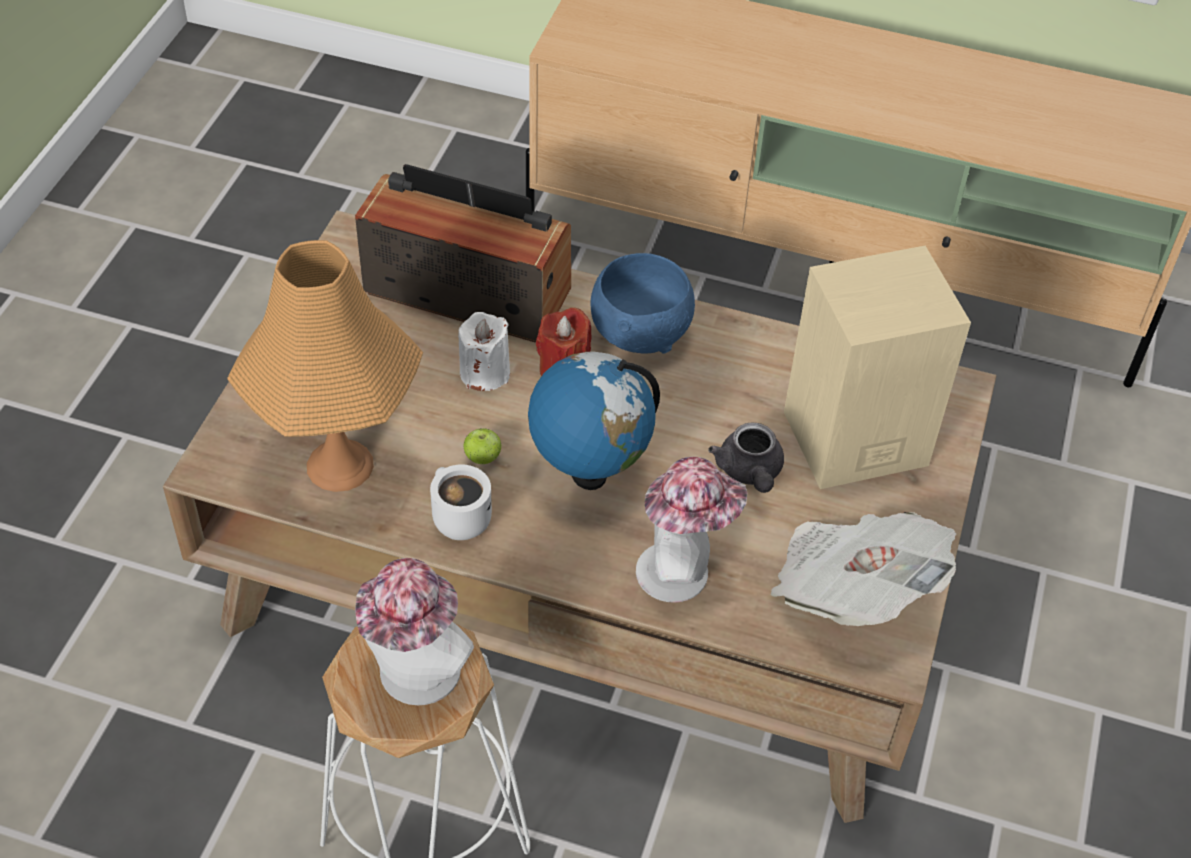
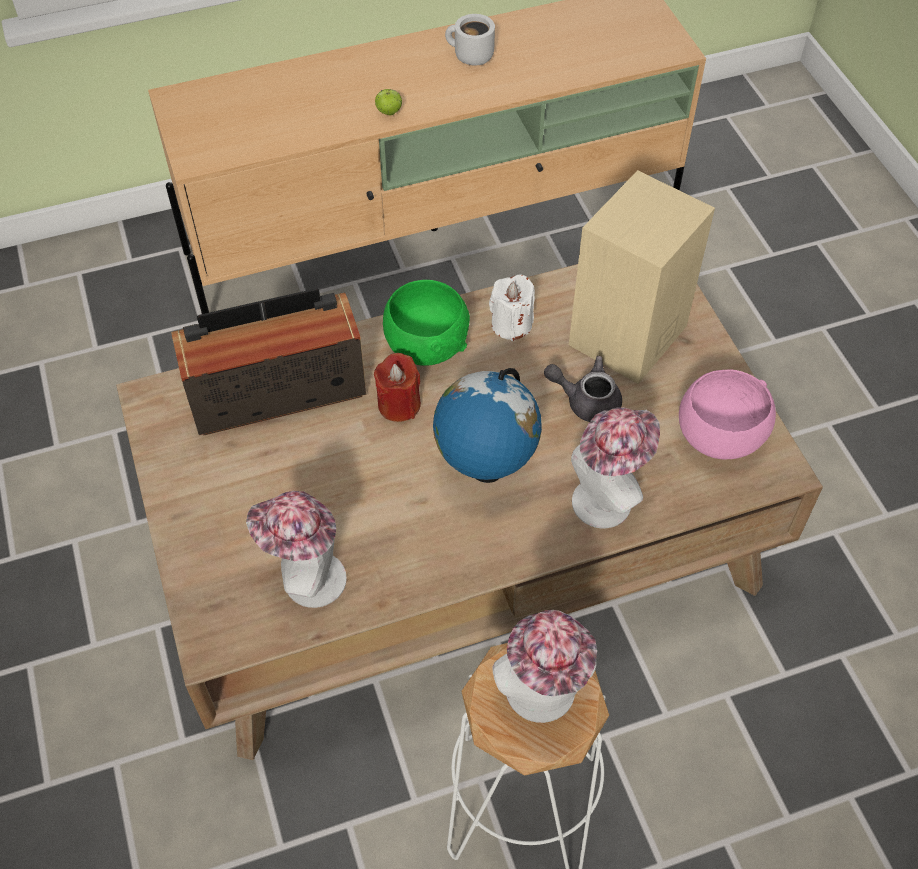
camera: 35 degrees left, 5 degrees up
orange table lamp [227,240,423,492] -> hat [246,491,347,608]
white mug [430,465,492,540] -> white mug moved to [445,14,495,65]
white candle [458,312,510,391] -> white candle moved to [489,275,535,341]
apple [463,428,502,464] -> apple moved to [375,89,402,115]
blue bowl [590,253,695,354] -> green bowl [383,280,470,366]
grey teapot [708,423,784,493] -> grey teapot turned 150 degrees clockwise [544,356,622,422]
newspaper [770,512,956,626] -> pink bowl [679,369,776,460]

